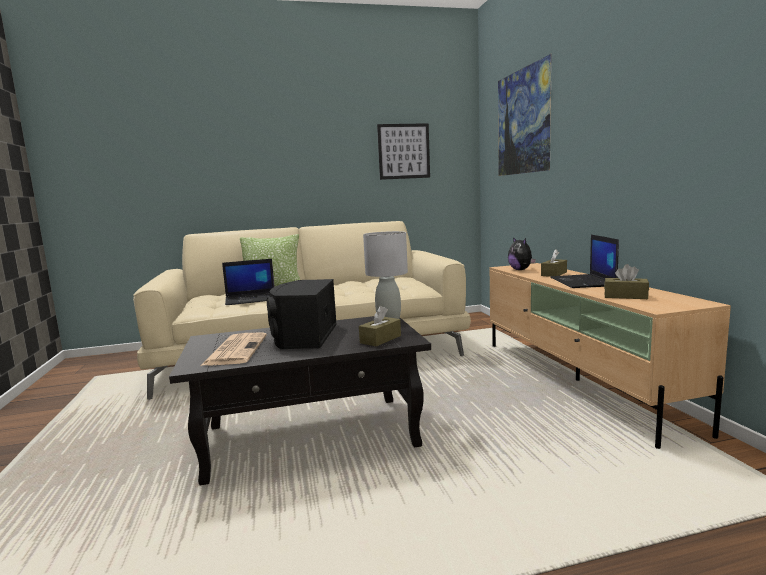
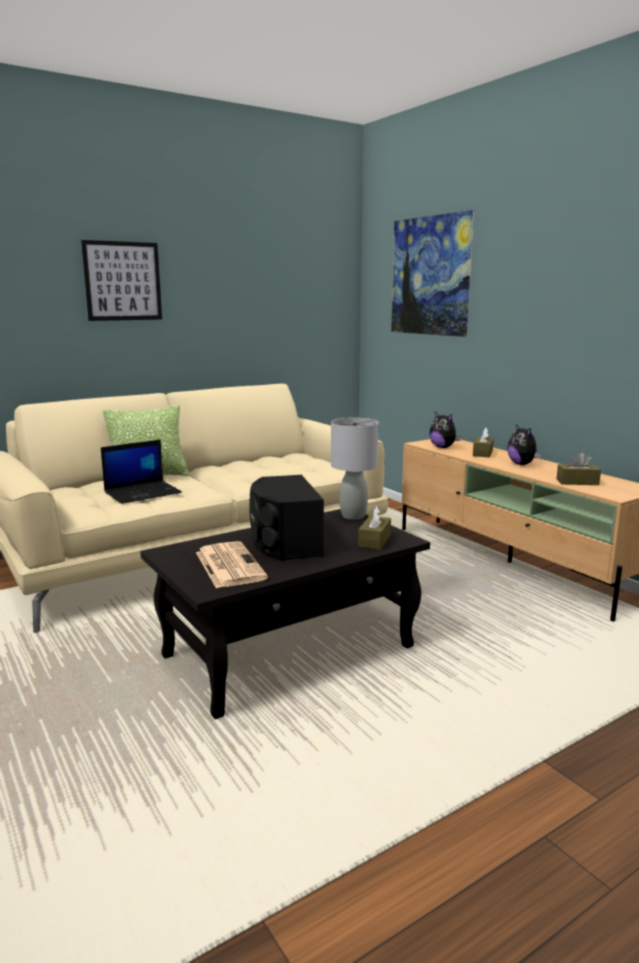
camera: 20 degrees left, 5 degrees up
picture [377,123,430,180] -> picture moved to [81,240,162,321]
laptop [550,235,619,288] -> plush toy [507,424,541,465]

